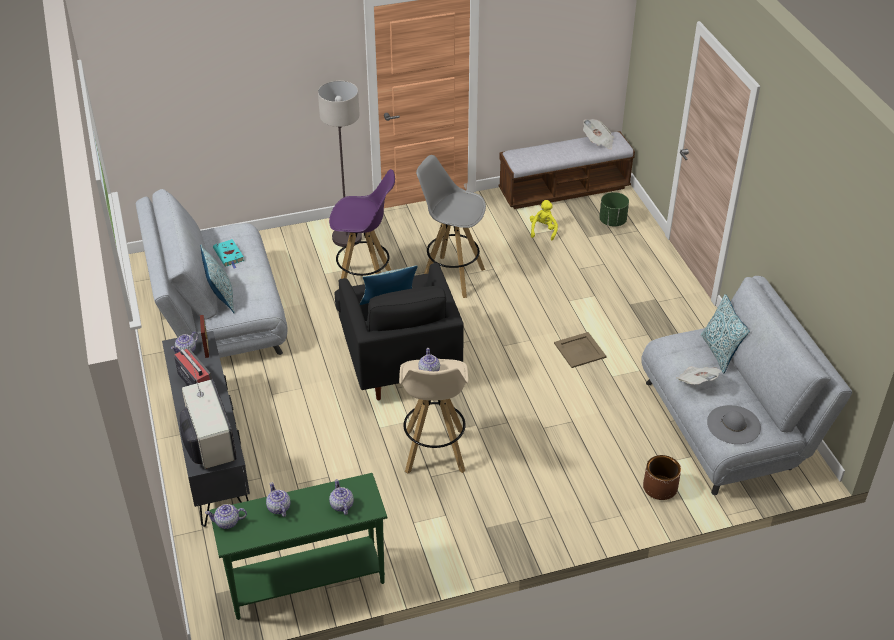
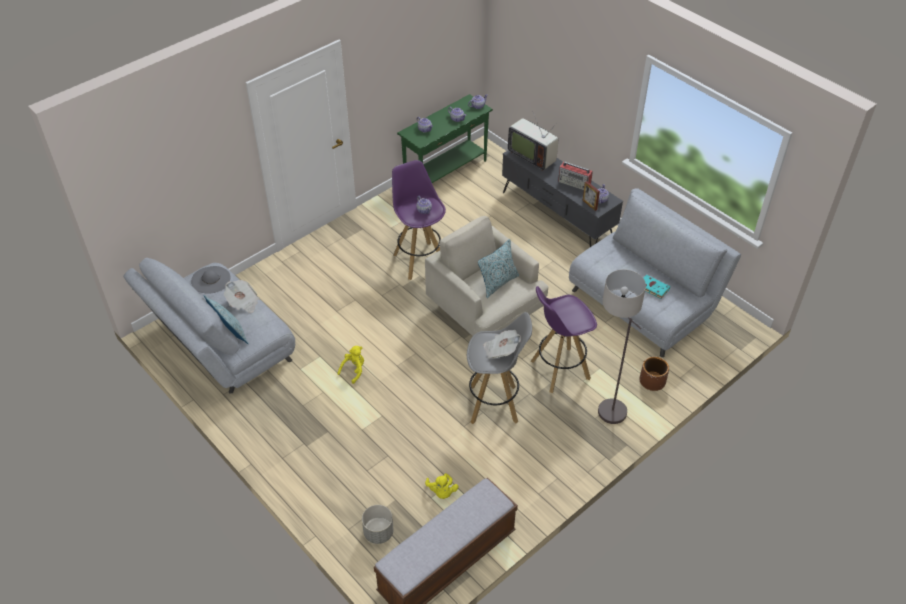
camera: 155 degrees right, 5 degrees up
pillow [200,245,235,313] -> none
black armchair [334,263,464,400] -> beige armchair [425,216,548,336]
beige stool [399,359,468,474] -> purple stool [392,160,446,280]
beige tray [554,332,607,368] -> yellow plush toy [338,346,364,384]
newspaper [583,119,614,149] -> newspaper moved to [483,330,521,359]
green planter [599,192,629,227] -> grey planter [362,505,394,544]
brown planter [643,455,681,500] -> brown planter moved to [640,357,669,391]

